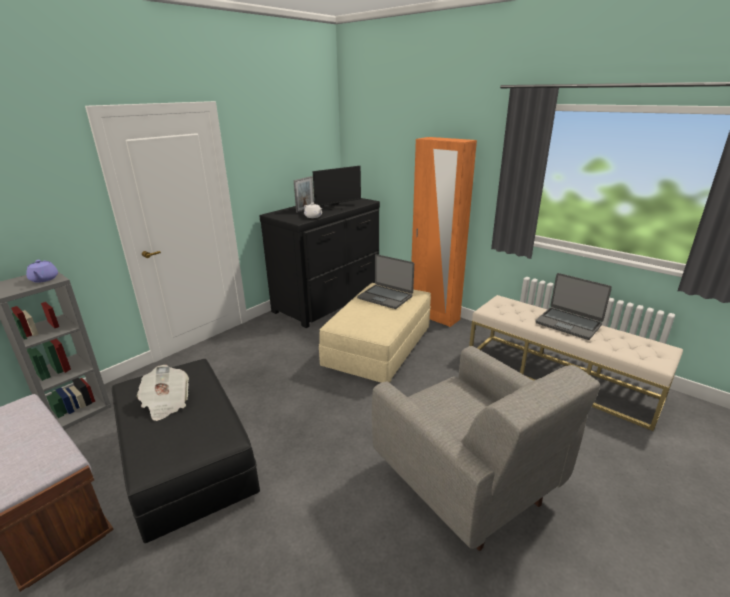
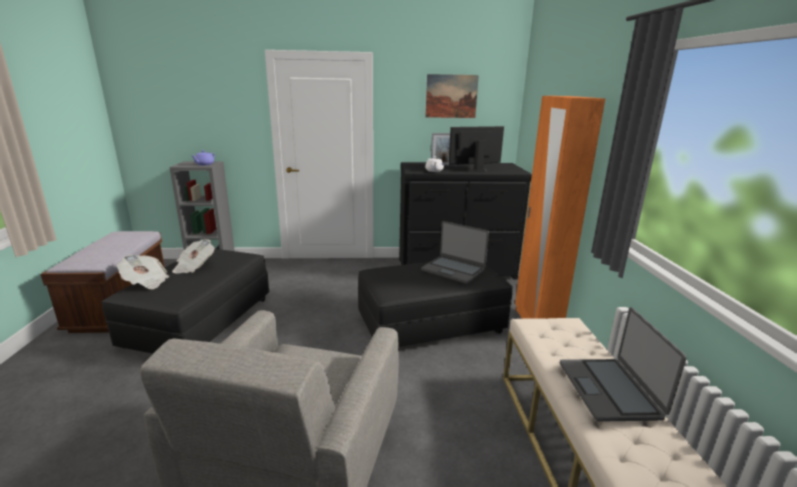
camera: 45 degrees right, 5 degrees down
monitor [312,166,361,210] -> monitor turned 150 degrees clockwise [448,126,504,172]
beige ottoman [319,283,431,383] -> black ottoman [358,259,513,347]
laptop [357,254,414,309] -> laptop turned 45 degrees counterclockwise [421,221,489,284]
none -> newspaper [116,255,170,289]
none -> picture [426,74,479,118]

